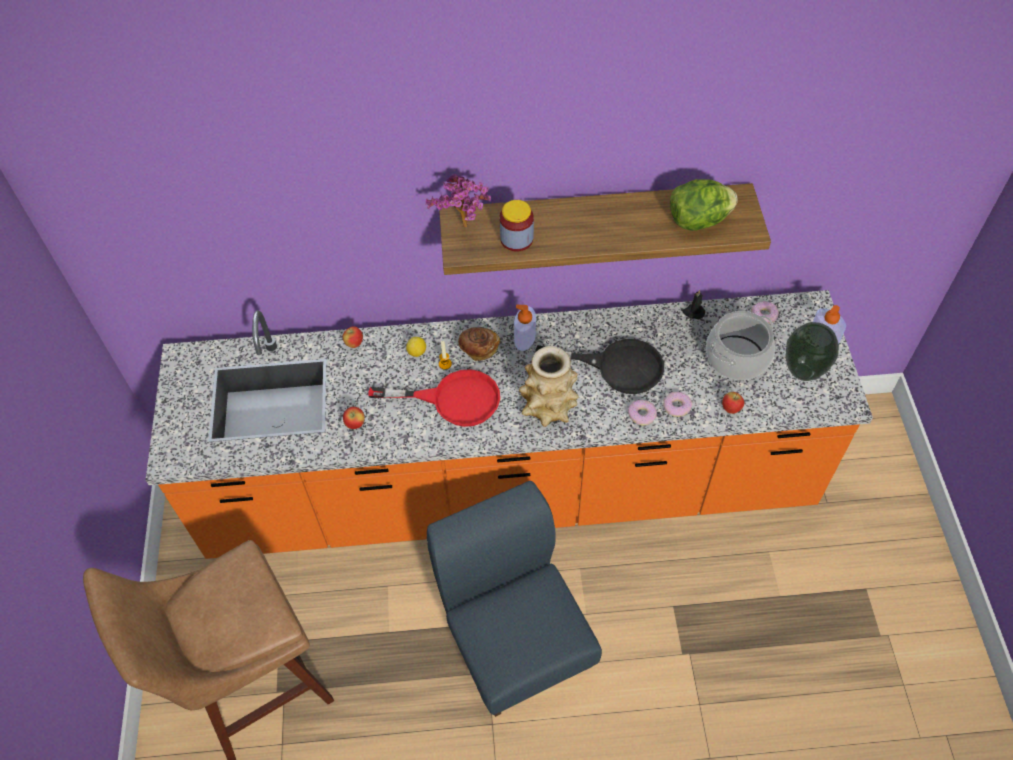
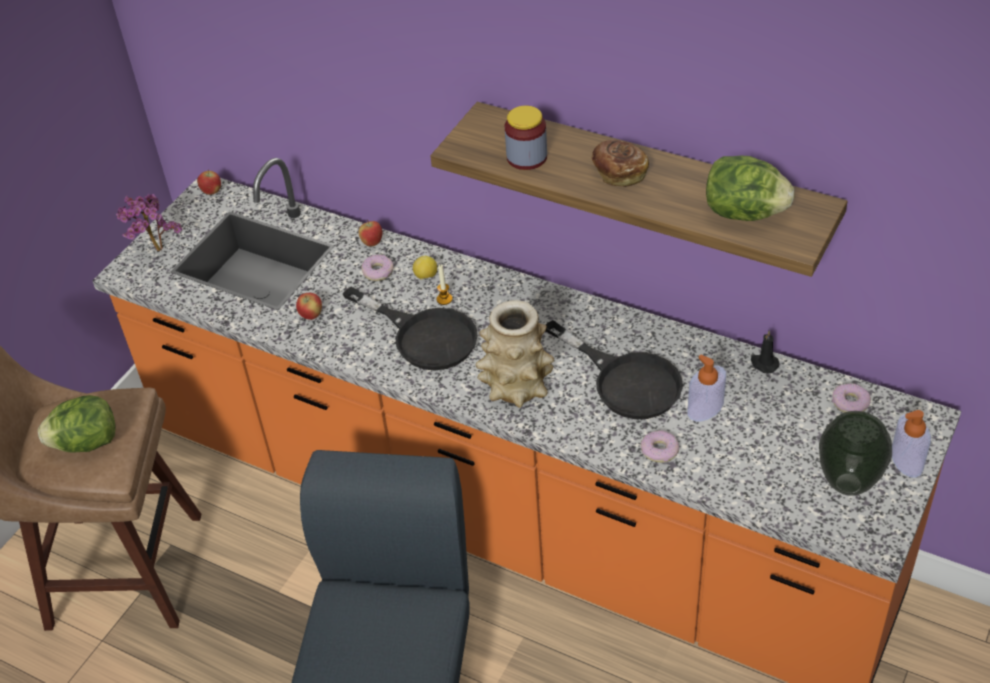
camera: 35 degrees right, 10 degrees down
red frying pan [369,369,500,427] -> black frying pan [343,287,478,370]
potted plant [425,174,491,227] -> potted plant moved to [116,194,182,251]
bread [458,327,500,361] -> bread moved to [591,140,649,187]
soap dispenser [514,305,536,351] -> soap dispenser moved to [688,354,726,421]
donut [628,400,657,425] -> donut moved to [361,255,394,281]
cooking pot [706,311,775,380] -> none
apple [722,392,744,414] -> apple moved to [197,170,221,195]
none -> lettuce [38,395,116,453]

